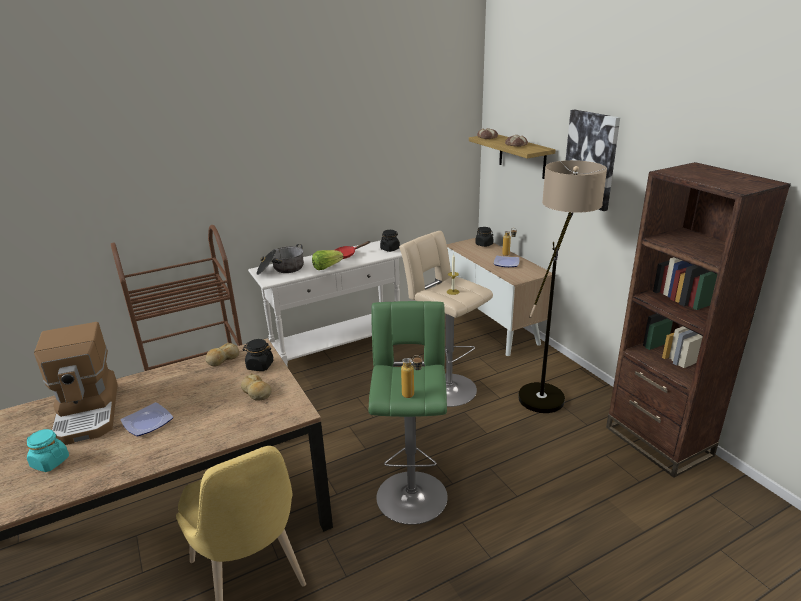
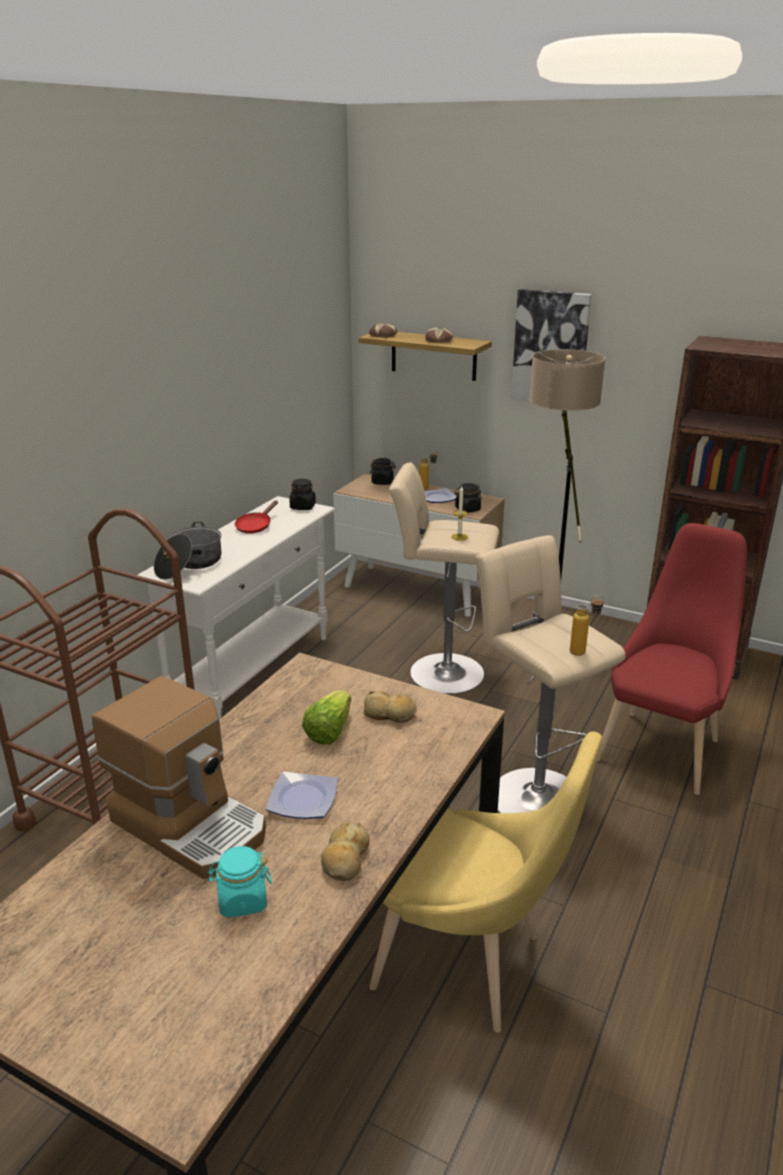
camera: 35 degrees left, 0 degrees up
bread [205,343,239,366] -> bread moved to [321,823,370,881]
black jar [243,339,274,371] -> black jar moved to [455,483,481,513]
lettuce [312,250,344,270] -> lettuce moved to [302,690,351,745]
green stool [368,301,448,525] -> beige stool [475,535,626,813]
none -> red chair [596,523,747,795]

